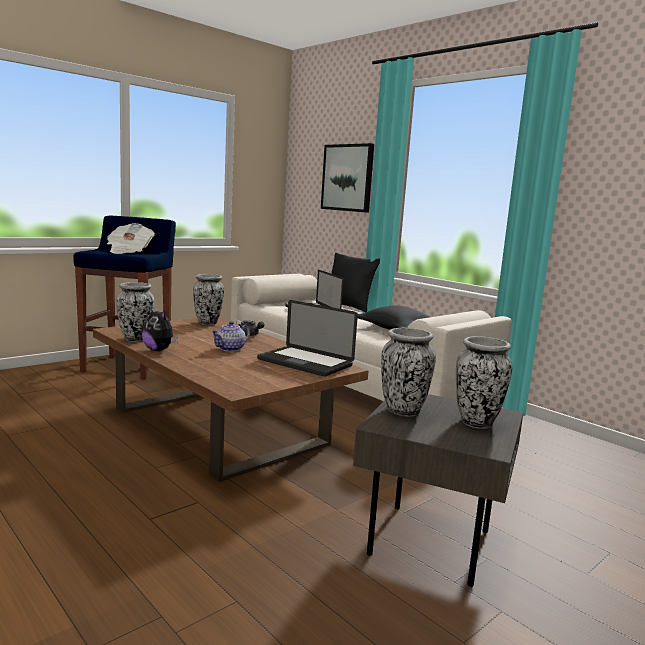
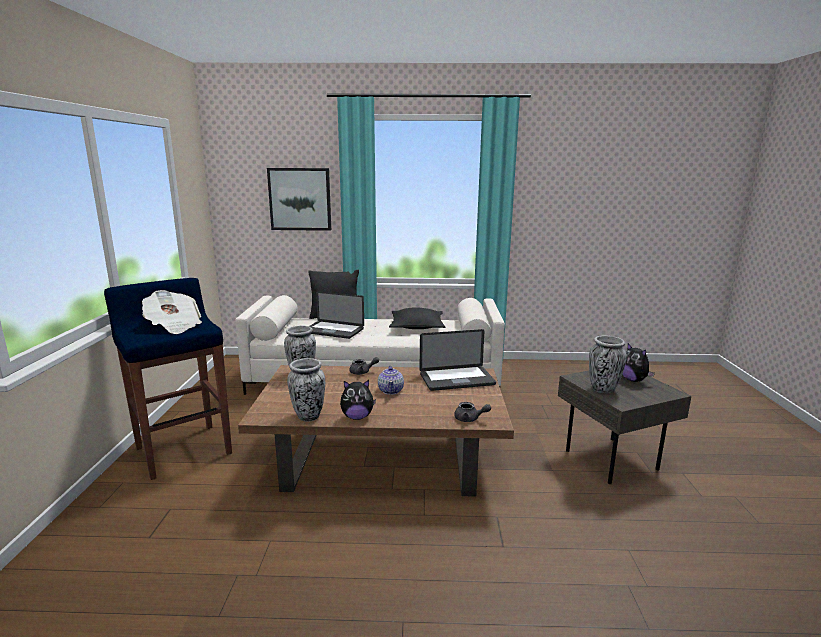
camera: 45 degrees left, 5 degrees up
vase [456,336,512,429] -> plush toy [622,343,655,382]
none -> grey teapot [454,402,491,422]

